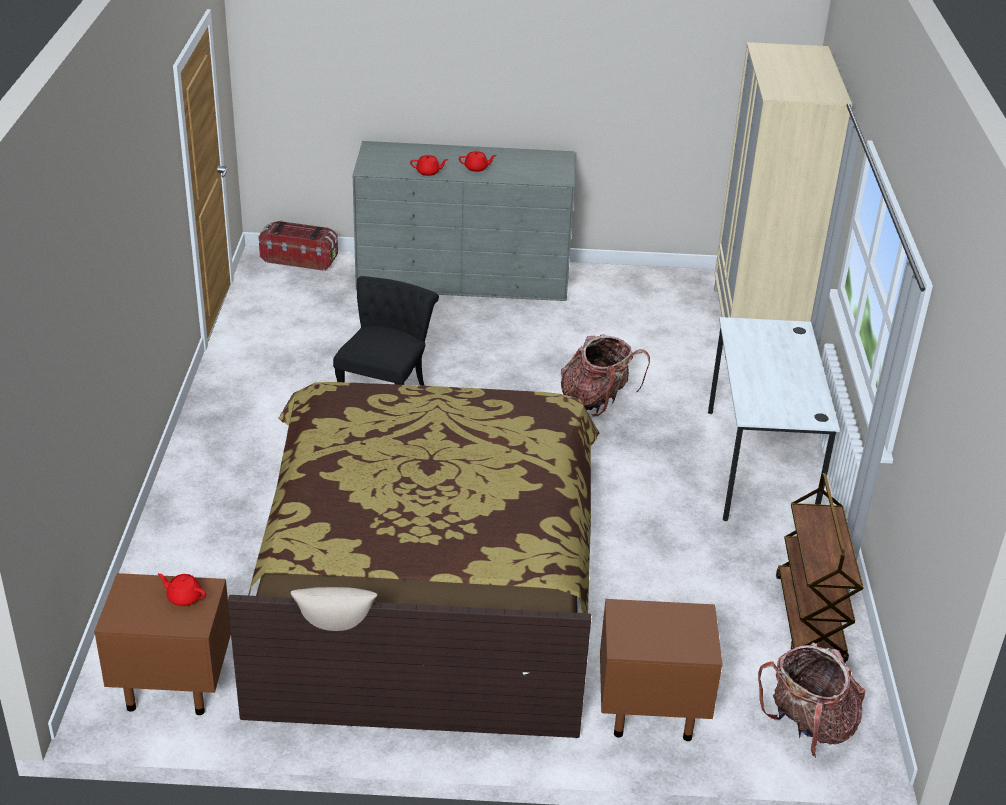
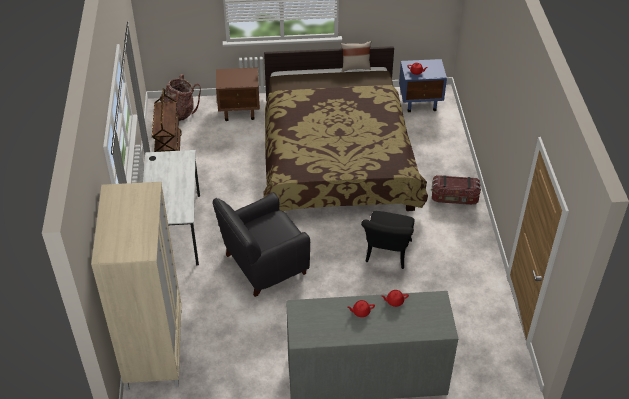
camera: 175 degrees right, 10 degrees up
brown nightstand [94,573,231,715] -> blue nightstand [399,59,447,112]
storage box [258,221,338,271] -> storage box moved to [431,175,481,205]
backpack [561,334,650,416] -> black armchair [213,193,310,297]

